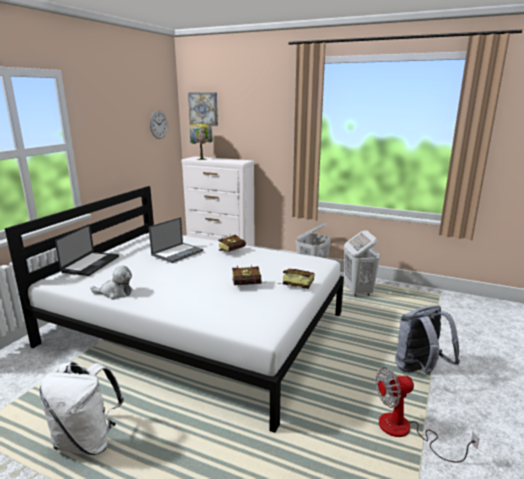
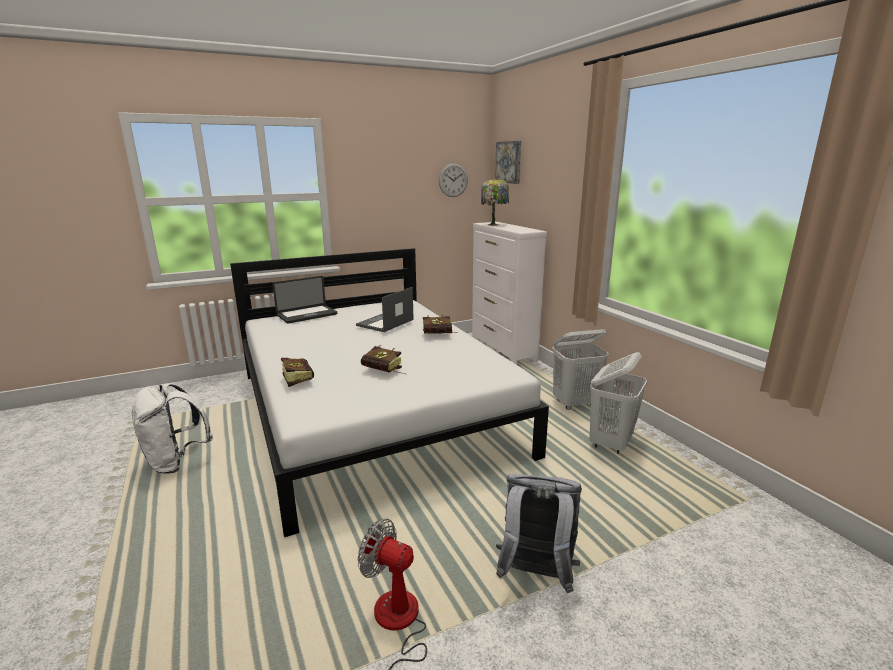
camera: 40 degrees right, 0 degrees up
plush toy [90,266,133,300] -> none
laptop [149,217,203,263] -> laptop turned 135 degrees clockwise [356,287,414,332]
book [277,269,314,289] -> book moved to [280,358,314,387]

